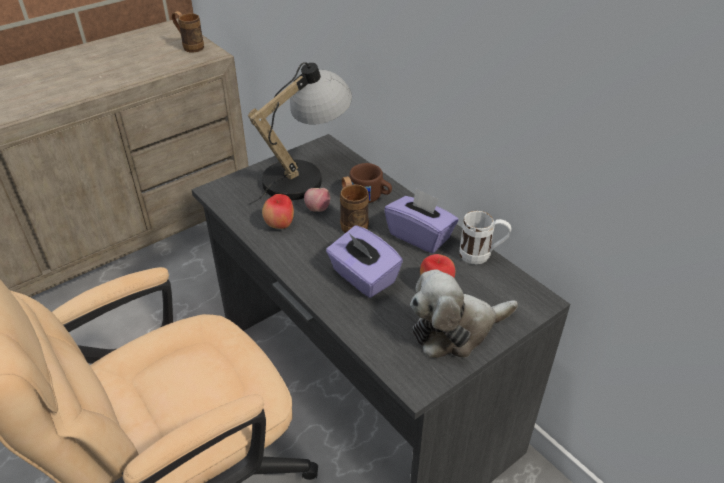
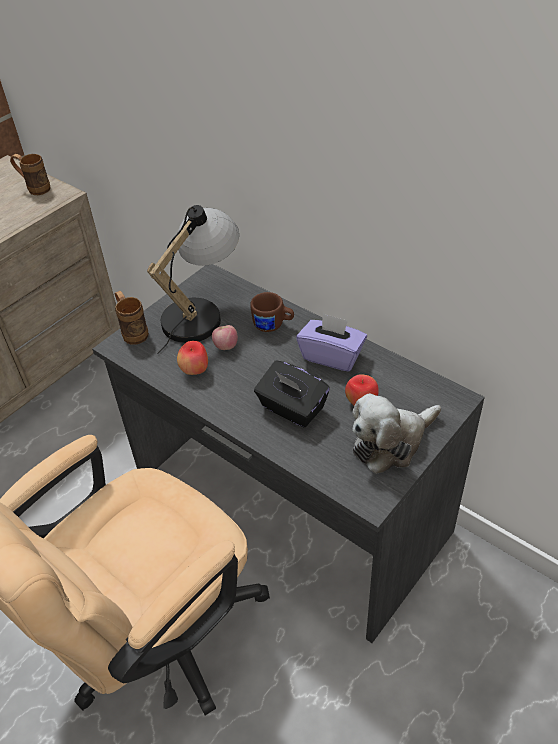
camera: 10 degrees left, 5 degrees up
purple tissue box [326,225,403,298] -> black tissue box [254,361,330,427]
brown mug [340,176,369,233] -> brown mug moved to [115,291,149,345]
white mug [460,211,511,264] -> none

